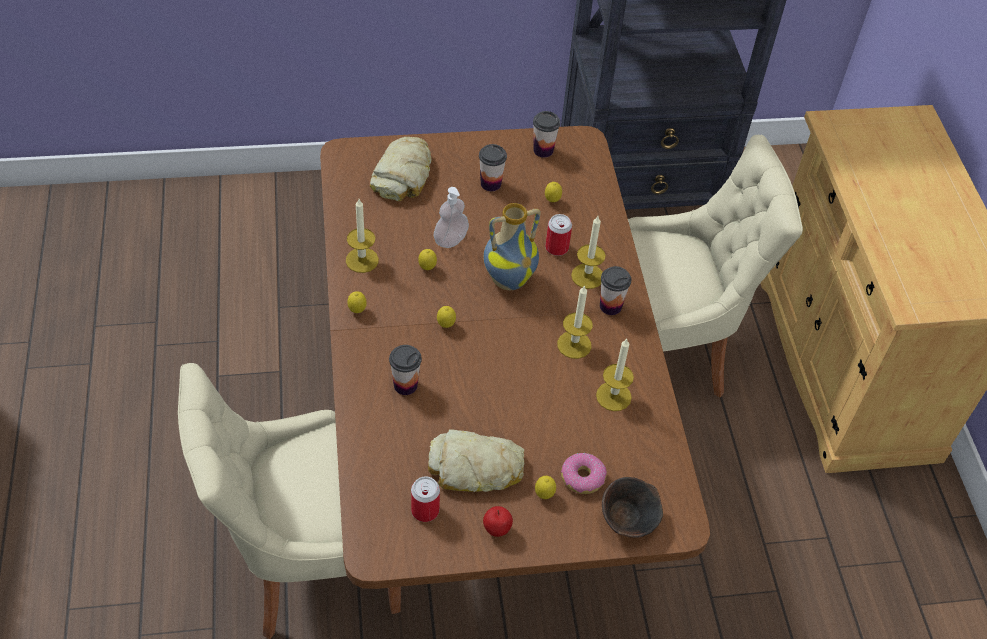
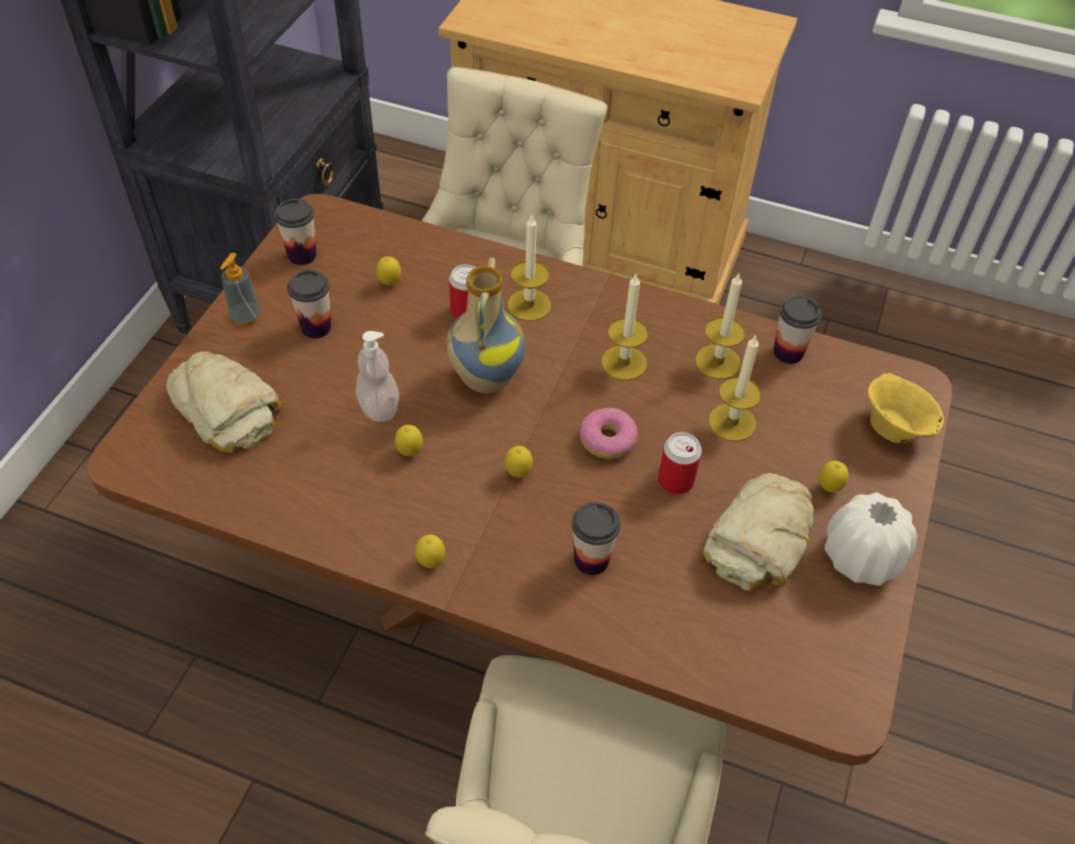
camera: 60 degrees left, 0 degrees up
candle [346,199,379,273] -> candle moved to [709,335,761,442]
can [411,477,440,522] -> can moved to [658,432,702,494]
apple [483,506,513,537] -> white vase [824,492,917,586]
donut [561,453,607,494] -> donut moved to [579,408,638,459]
cup [600,266,631,315] -> cup moved to [773,295,822,364]
brown bowl [602,477,663,538] -> yellow bowl [868,373,944,443]
none -> soap dispenser [220,253,260,326]

